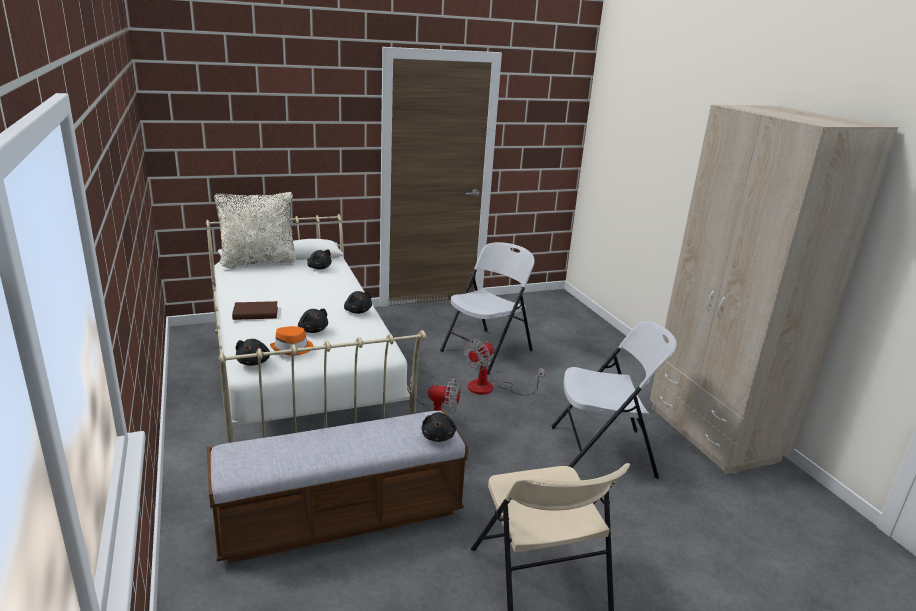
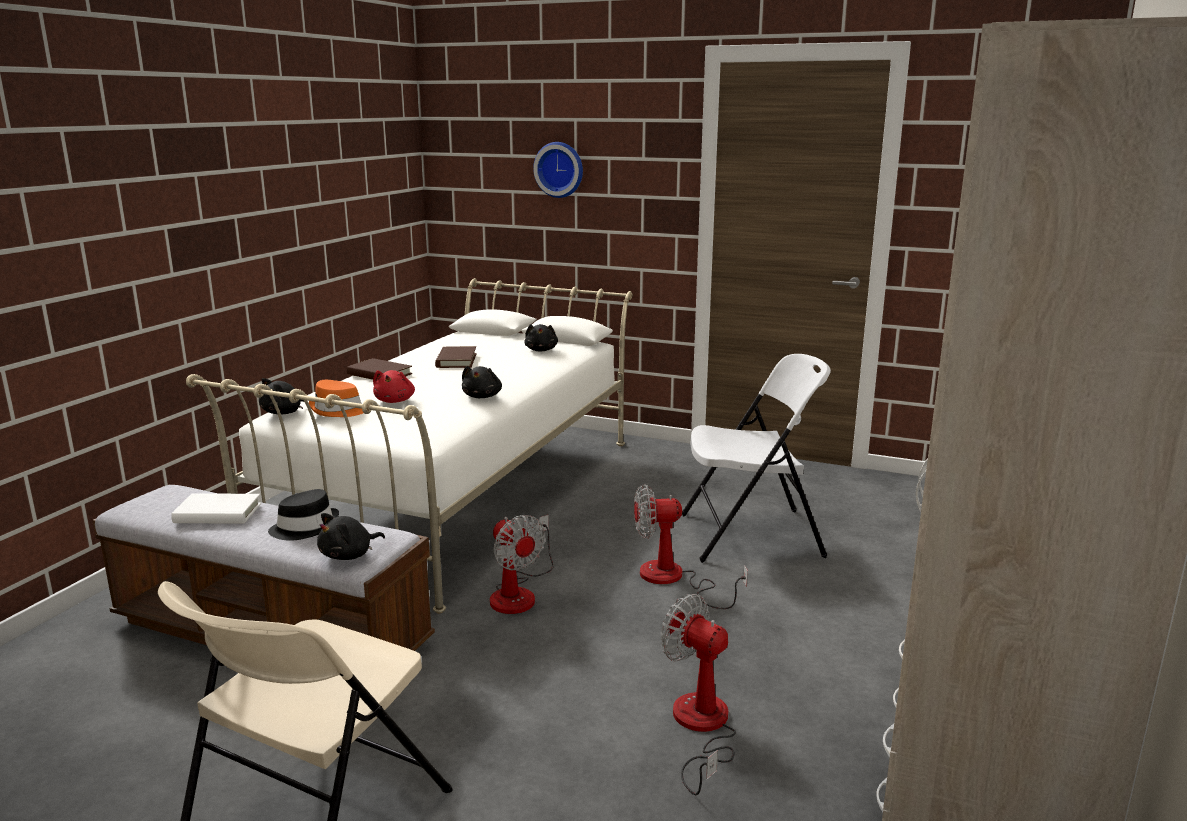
camera: 45 degrees right, 5 degrees down
beige pillow [214,192,296,269] -> none
black plush toy [298,309,328,333] -> red plush toy [373,370,415,403]
white chair [551,321,677,479] -> fan [660,594,736,795]
none -> white book [171,493,261,524]
none -> black hat [268,489,339,541]
none -> brown book [435,346,477,368]
none -> wall clock [533,142,583,198]

